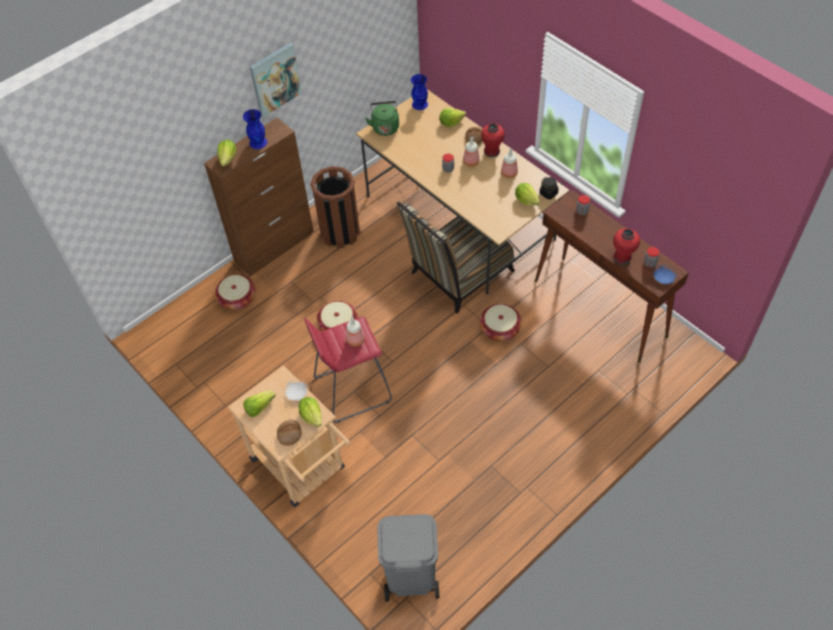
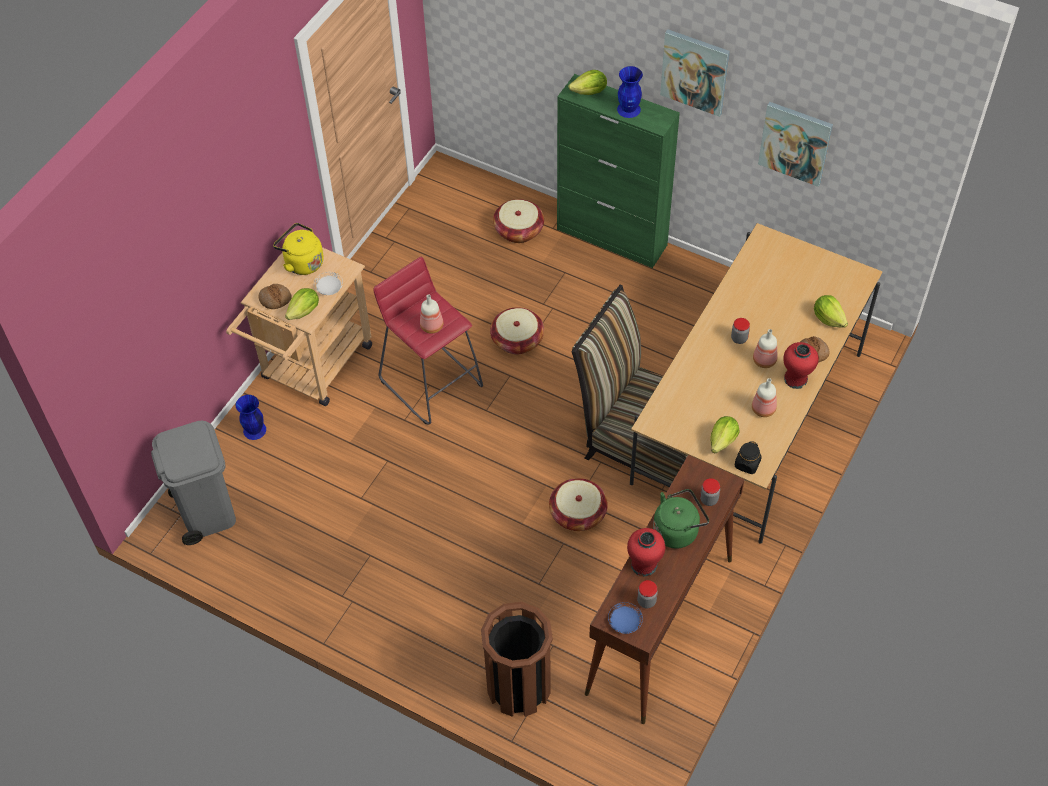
camera: 70 degrees right, 0 degrees up
brown cabinet [204,118,314,276] -> green cabinet [557,74,680,268]
lettuce [243,390,276,417] -> yellow kettle [273,223,324,275]
brown trash can [310,166,360,248] -> brown trash can moved to [481,602,553,717]
green kettle [365,101,399,136] -> green kettle moved to [653,489,709,549]
blue vase [411,74,428,110] -> blue vase moved to [236,395,266,440]
none -> picture [758,102,833,187]

